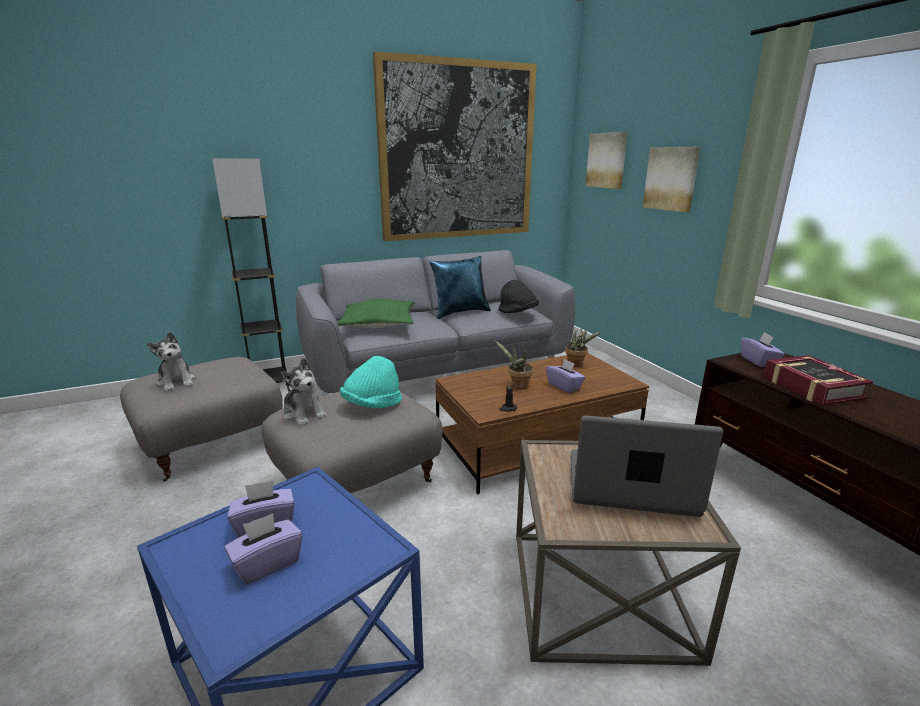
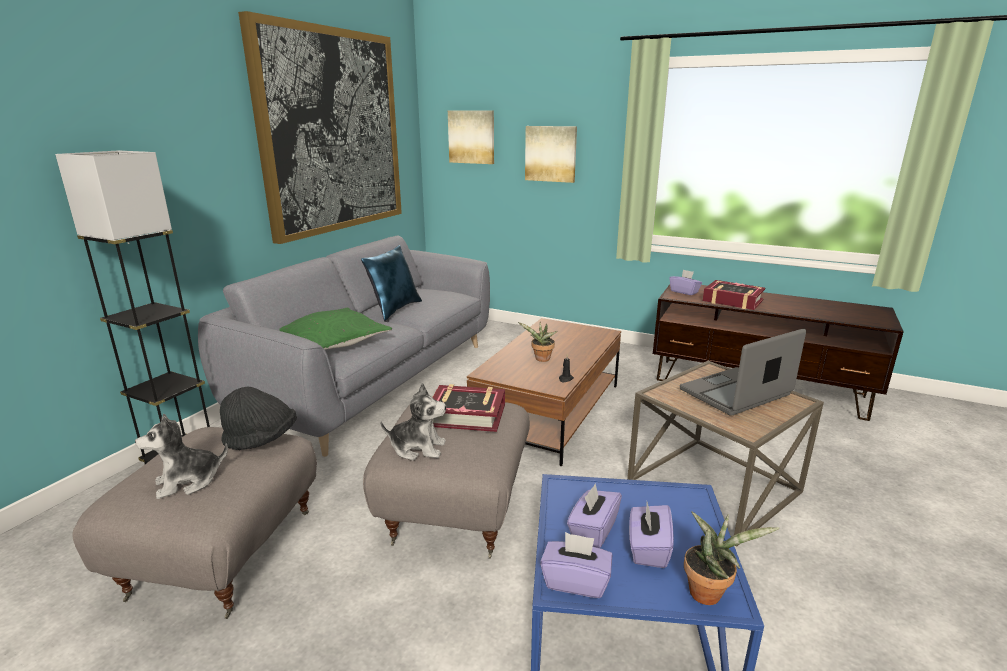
camera: 40 degrees left, 0 degrees up
plush toy [147,332,195,392] -> plush toy turned 135 degrees clockwise [135,414,228,499]
turquoise hat [340,356,402,408] -> book [432,384,505,432]
black hat [498,280,539,313] -> black hat moved to [220,387,297,450]
purple tissue box [546,359,585,393] -> purple tissue box moved to [540,532,612,598]
potted plant [565,326,601,367] -> potted plant moved to [684,511,780,605]

